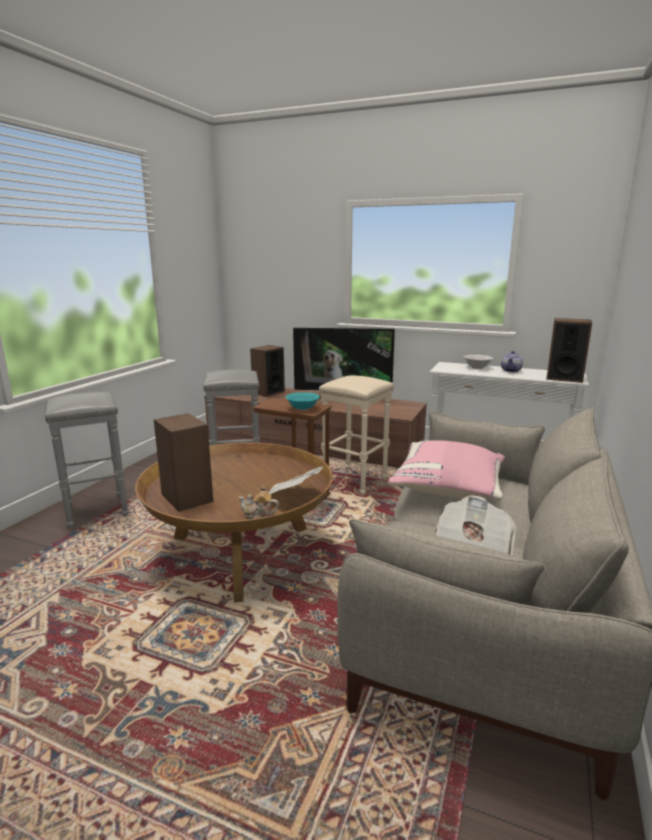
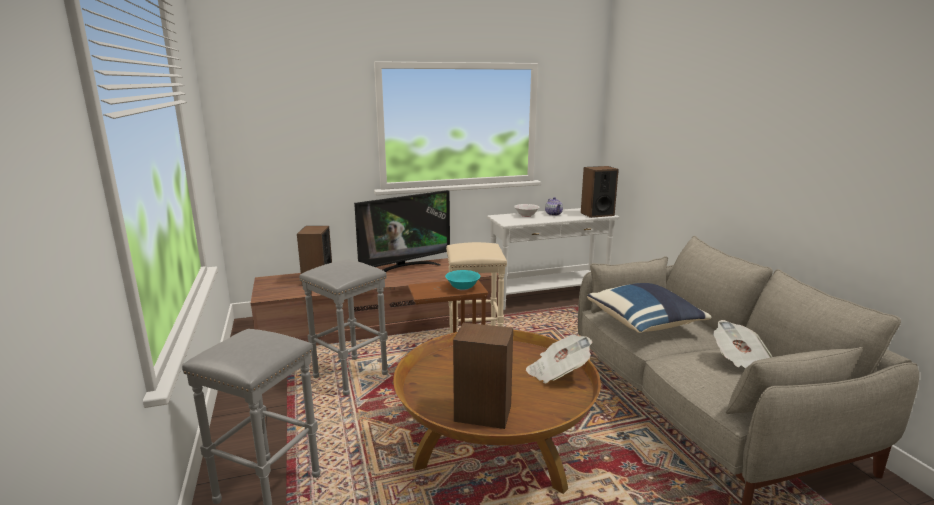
camera: 40 degrees left, 0 degrees up
teapot [239,485,279,519] -> none
pink pillow [388,440,505,500] -> blue pillow [587,283,711,333]

